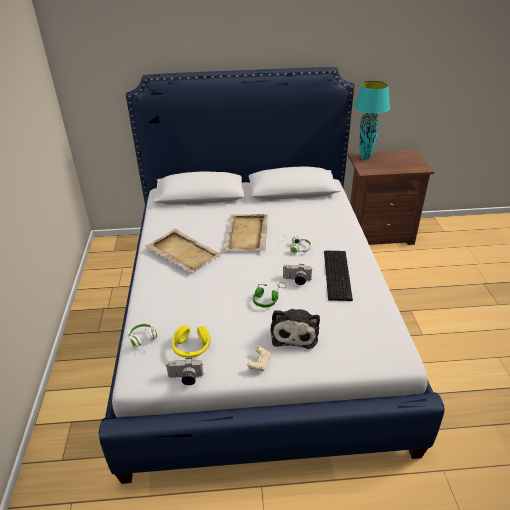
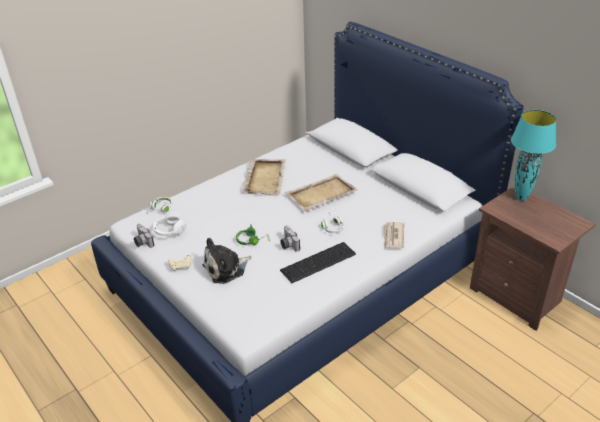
camera: 55 degrees right, 0 degrees up
yellow headphones [172,325,211,358] -> white headphones [153,212,186,236]
none -> newspaper [383,222,404,249]

